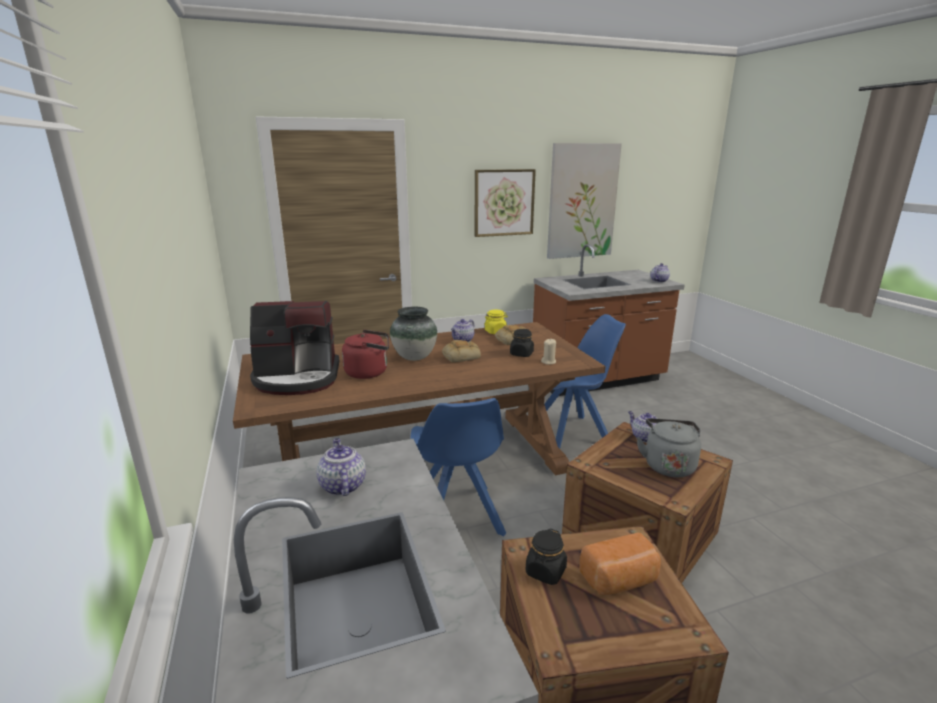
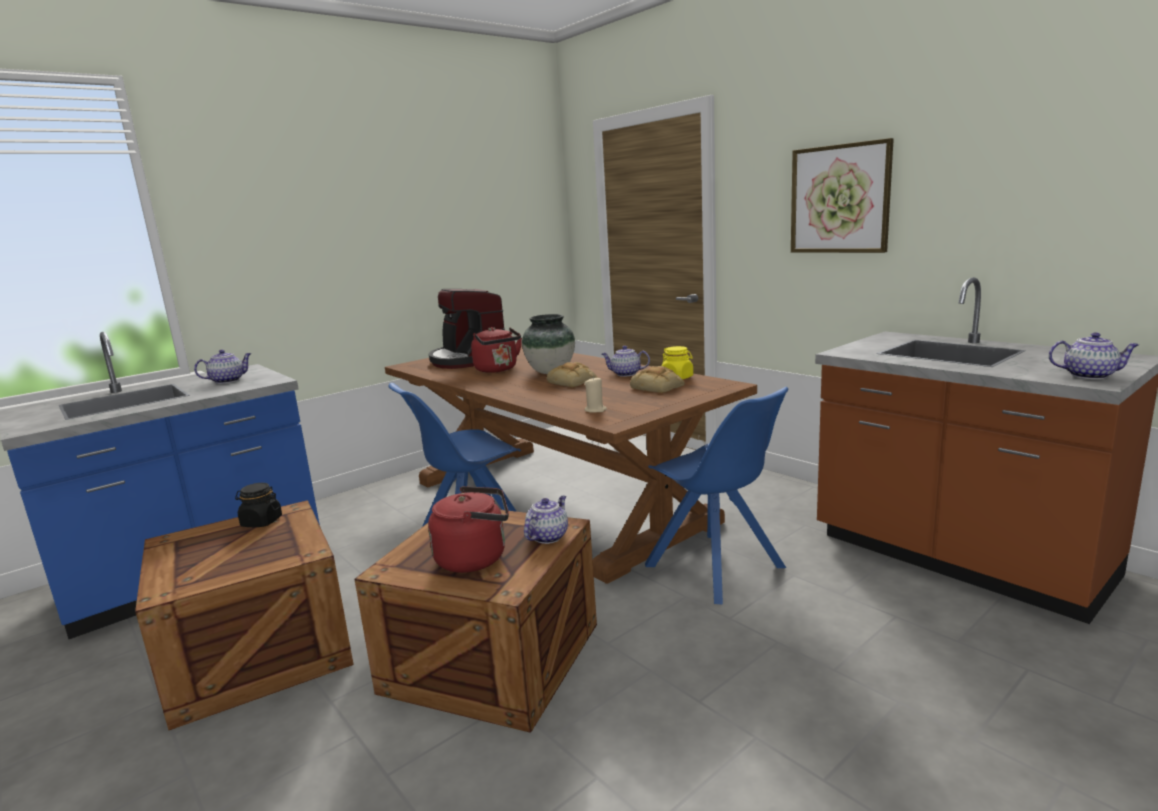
camera: 70 degrees right, 5 degrees down
black jar [510,329,534,357] -> none
picture [547,143,622,259] -> none
bread [579,532,661,595] -> none
grey kettle [637,418,701,477] -> red kettle [428,486,509,573]

